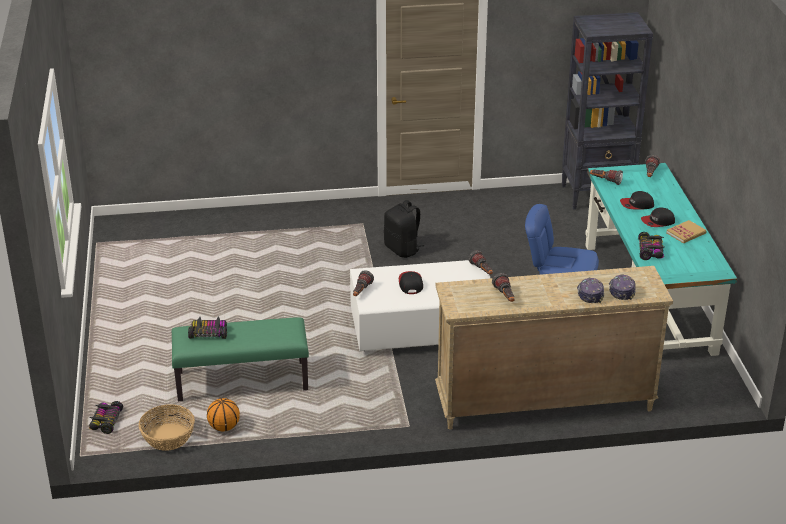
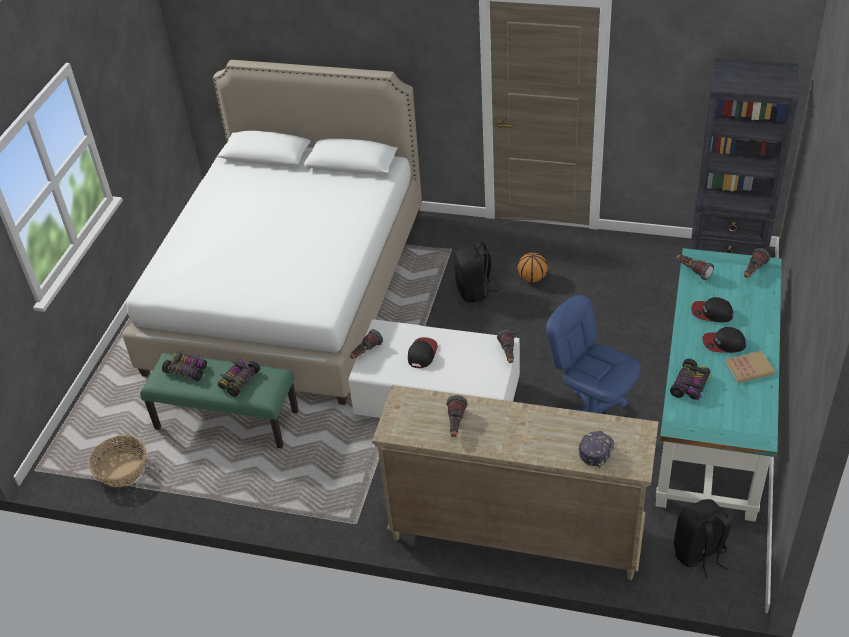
camera: 25 degrees right, 10 degrees up
toy car [89,401,123,434] -> toy car moved to [218,360,260,397]
basketball [207,398,240,431] -> basketball moved to [517,253,548,283]
cap [577,278,604,303] -> none
none -> white bed [123,60,422,405]
none -> black backpack [674,499,731,579]

